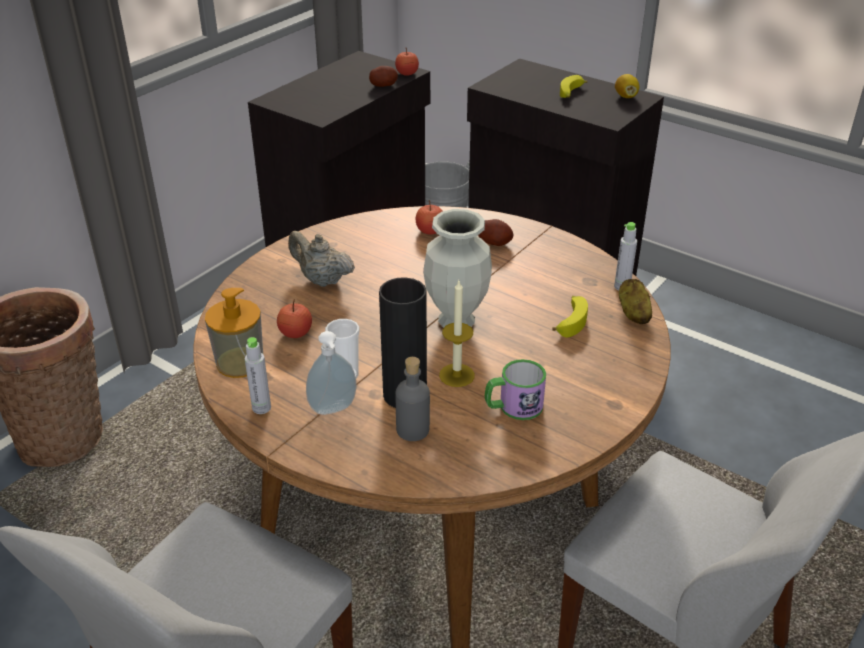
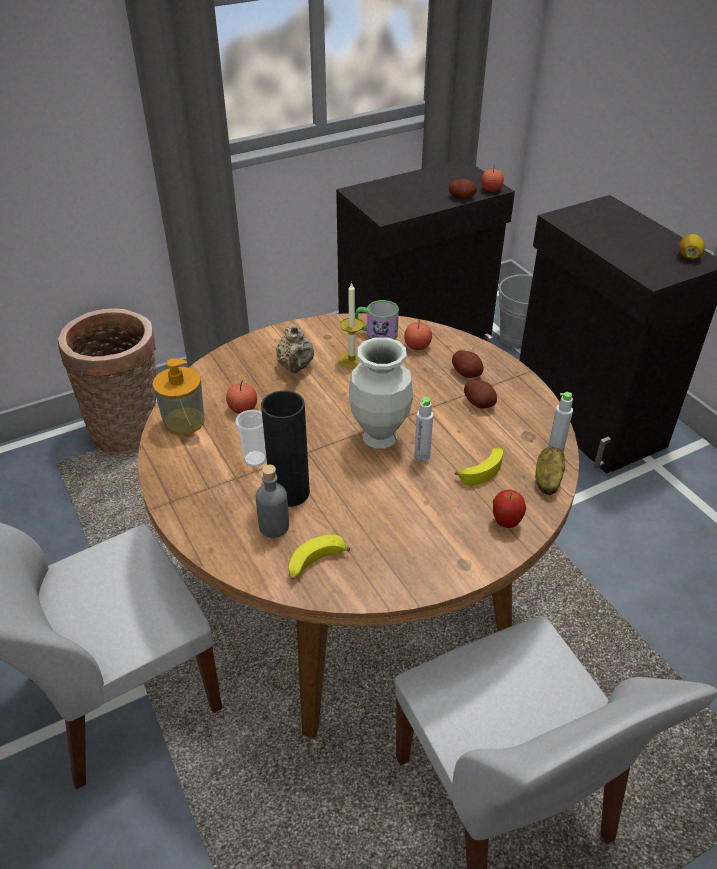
camera: 25 degrees right, 5 degrees up
grey bottle [245,337,271,414] -> grey bottle moved to [414,397,433,462]
beige teapot [288,231,355,287] -> beige teapot turned 150 degrees counterclockwise [276,324,314,374]
soap dispenser [306,331,357,415] -> none
candle [439,281,475,387] -> candle moved to [338,282,364,368]
mug [485,359,546,420] -> mug moved to [355,300,399,340]
banana [560,75,587,98] -> banana moved to [289,535,350,580]
none -> potato [464,379,497,408]
none -> apple [493,489,526,528]

